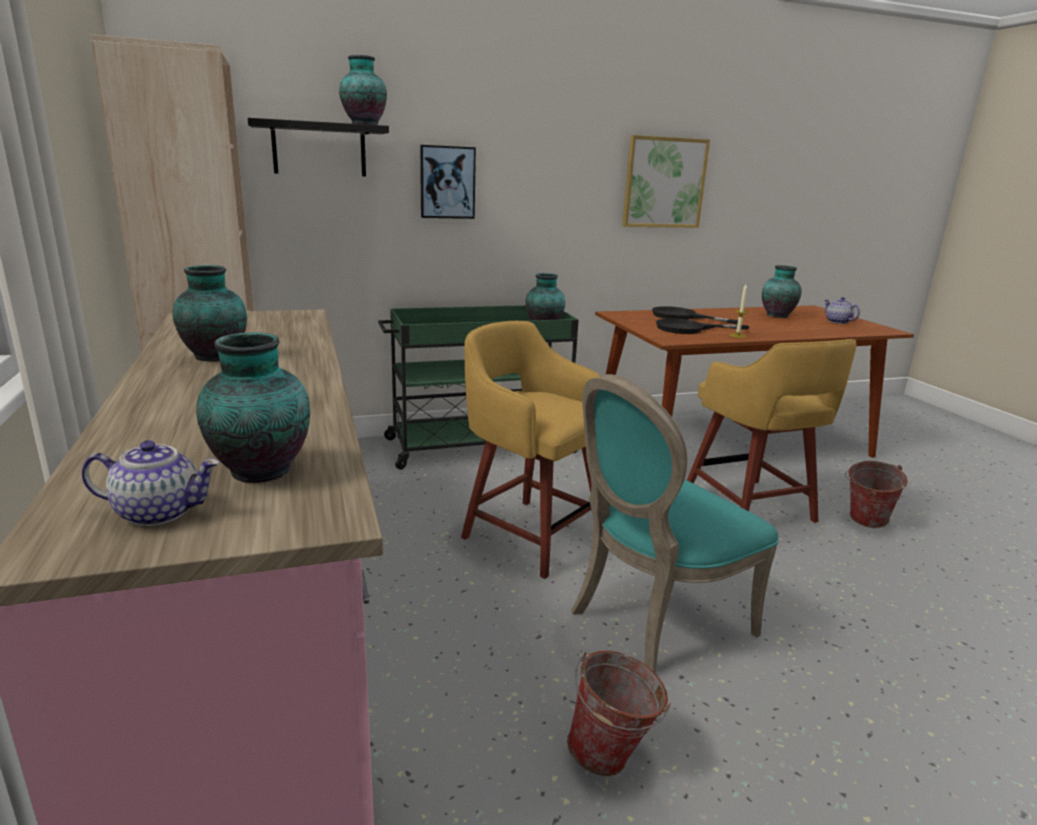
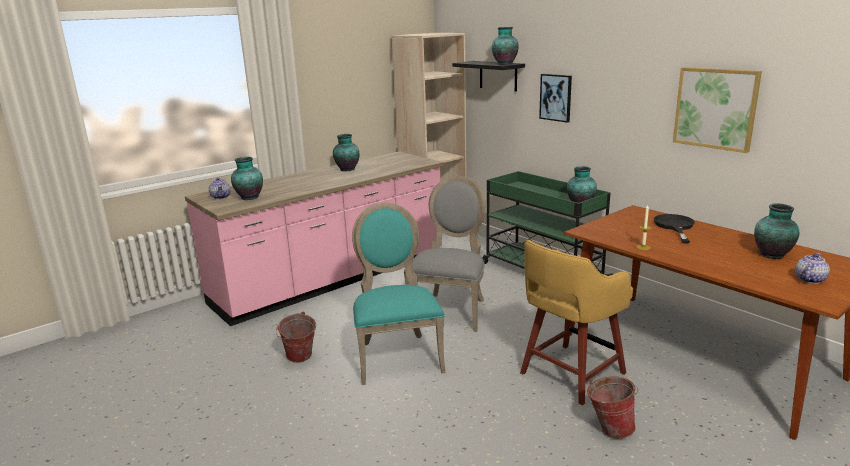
camera: 70 degrees right, 0 degrees up
yellow stool [461,321,601,579] -> grey chair [404,176,486,332]
turquoise chair [571,374,779,673] -> turquoise chair turned 45 degrees clockwise [352,203,445,385]
black frying pan [656,318,749,334] -> none

